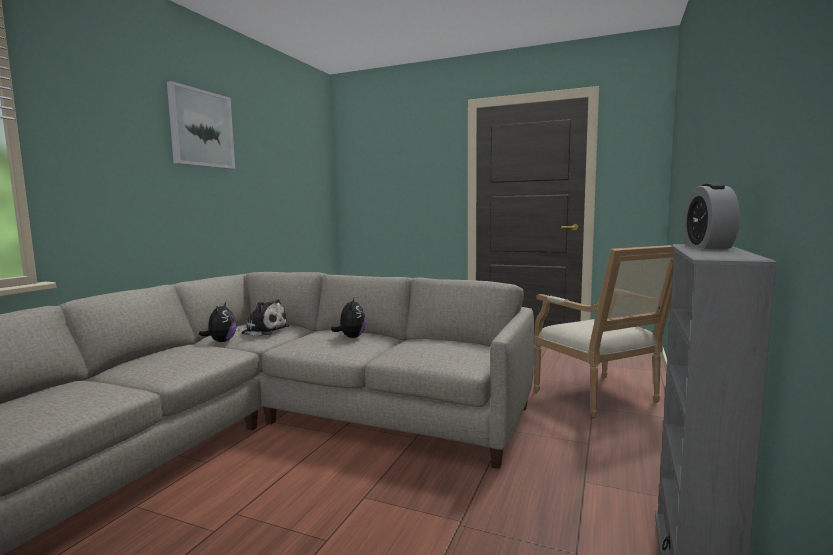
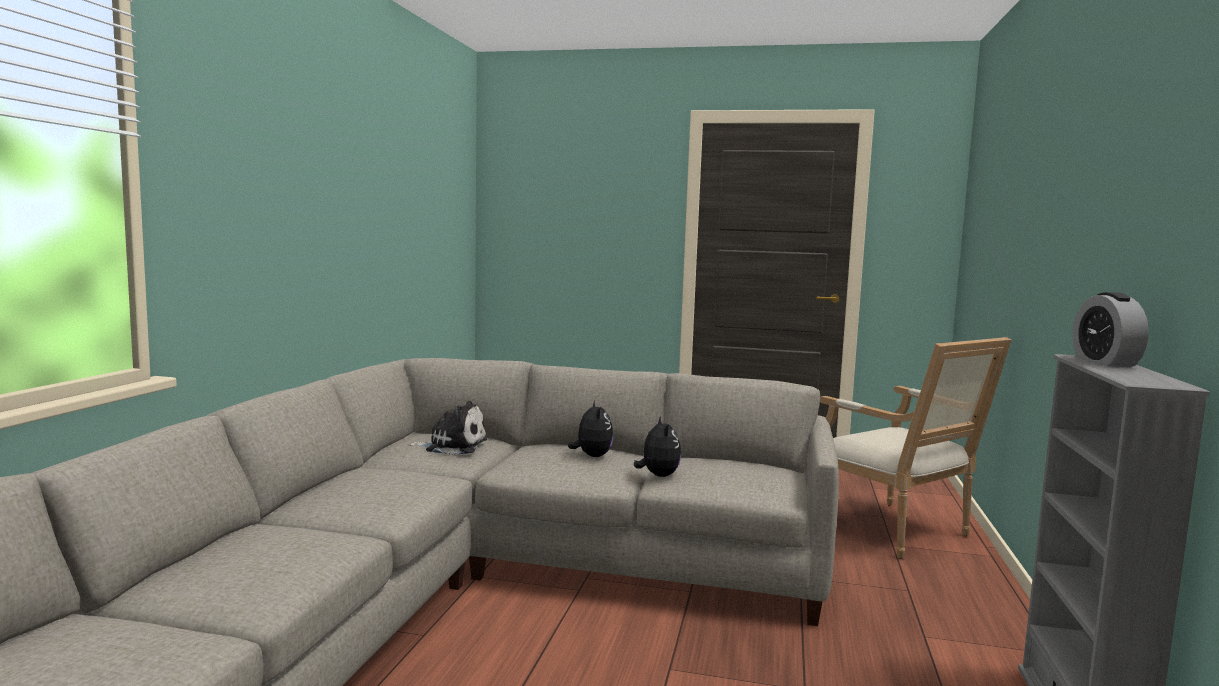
camera: 10 degrees left, 0 degrees up
picture [167,81,235,169] -> none
plush toy [199,302,236,342] -> plush toy moved to [634,416,681,477]

